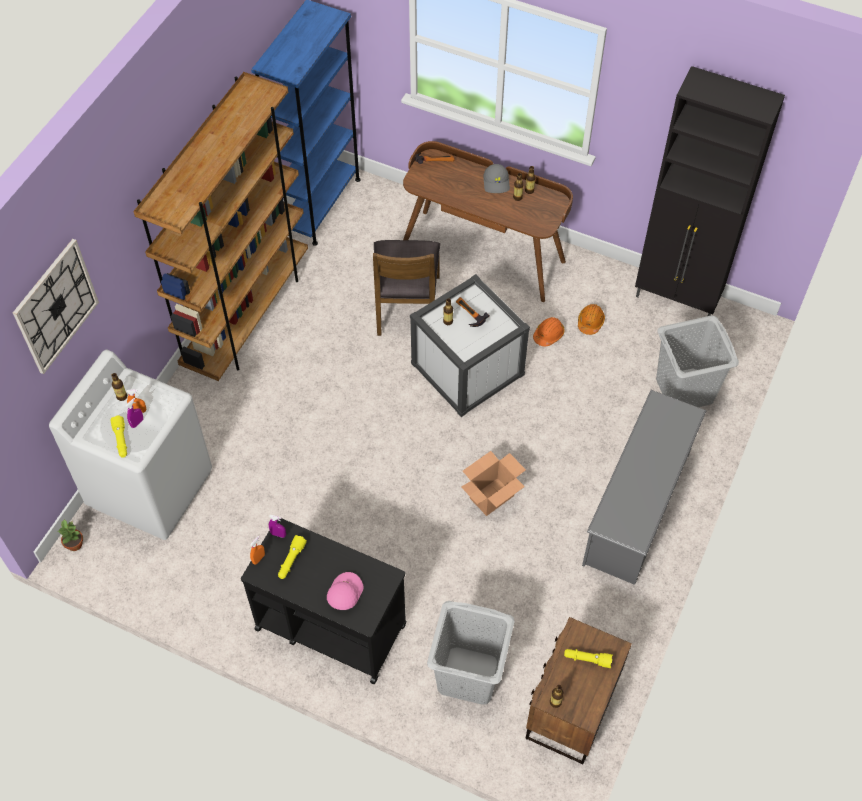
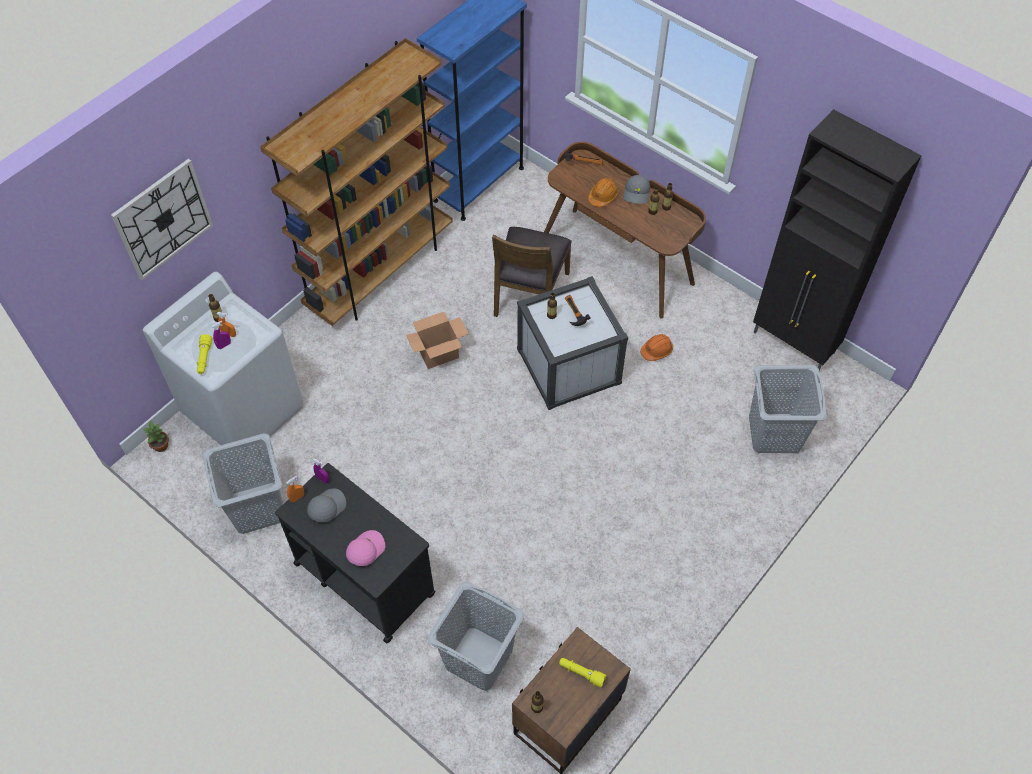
camera: 15 degrees right, 0 degrees up
yellow flashlight [278,535,307,579] -> grey cap [307,488,346,522]
cardboard box [461,451,526,516] -> cardboard box moved to [406,312,469,369]
orange hard hat [578,304,605,335] -> orange hard hat moved to [588,178,618,207]
grey shoe rack [582,390,707,585] -> none
none -> grey laundry basket [202,433,283,534]

